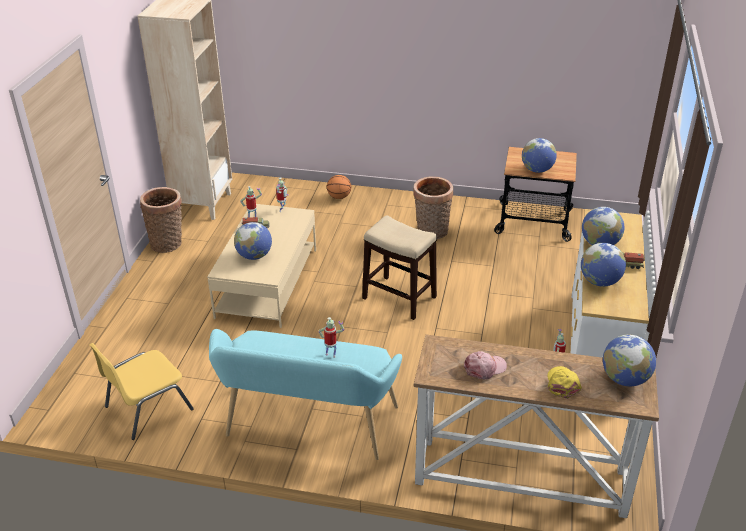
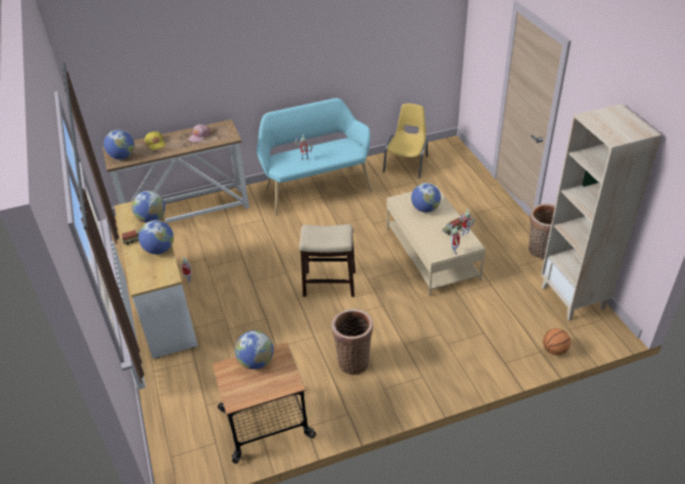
camera: 150 degrees right, 5 degrees up
basketball [327,175,351,199] -> basketball moved to [543,328,571,355]

